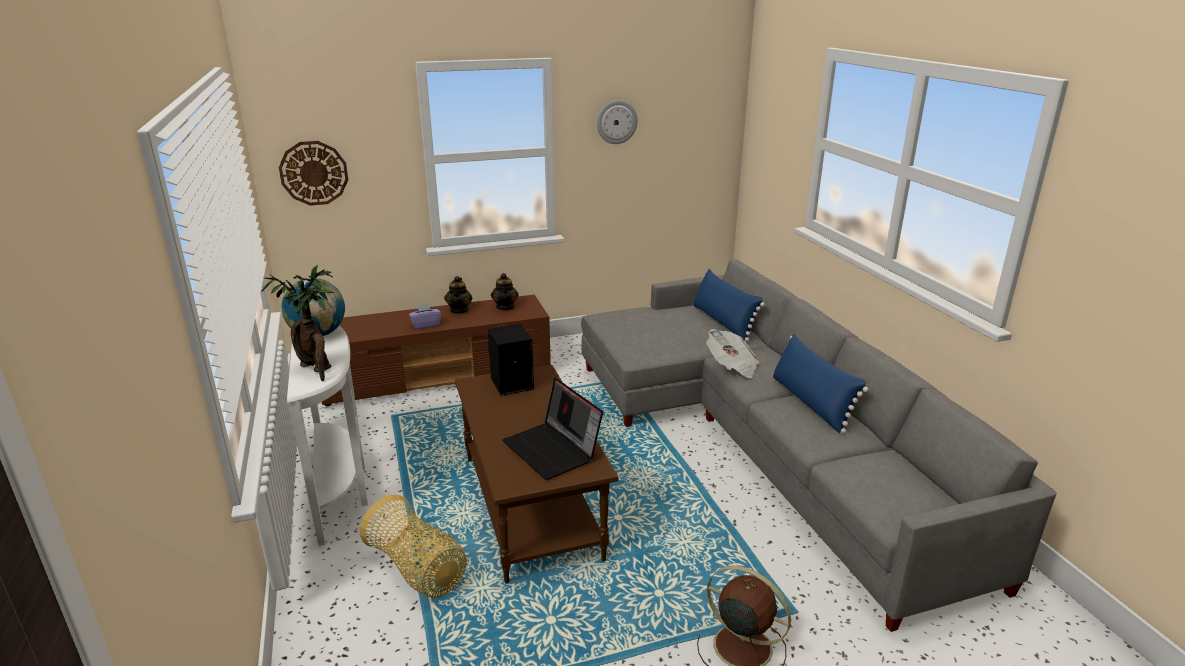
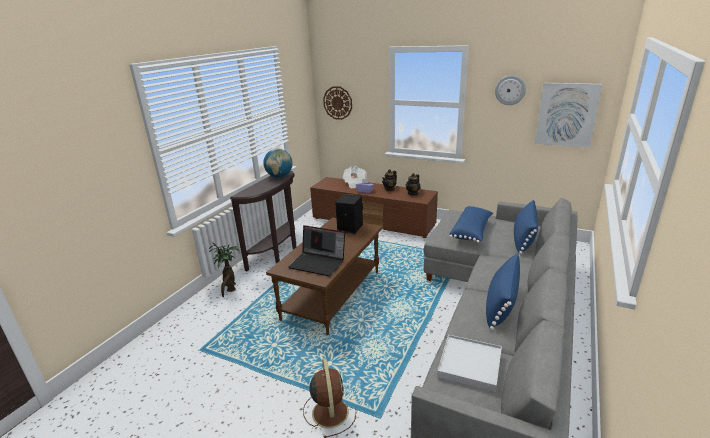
camera: 45 degrees right, 0 degrees up
potted plant [261,265,333,381] -> potted plant moved to [209,242,239,297]
white console table [287,325,368,546] -> brown console table [230,171,296,271]
basket [360,495,467,598] -> none
laptop [503,378,603,480] -> laptop turned 75 degrees counterclockwise [288,225,345,276]
newspaper [707,329,759,378] -> newspaper moved to [343,166,367,188]
none -> white tray [437,335,502,392]
none -> blue pillow [449,206,493,243]
none -> picture [535,83,602,148]

